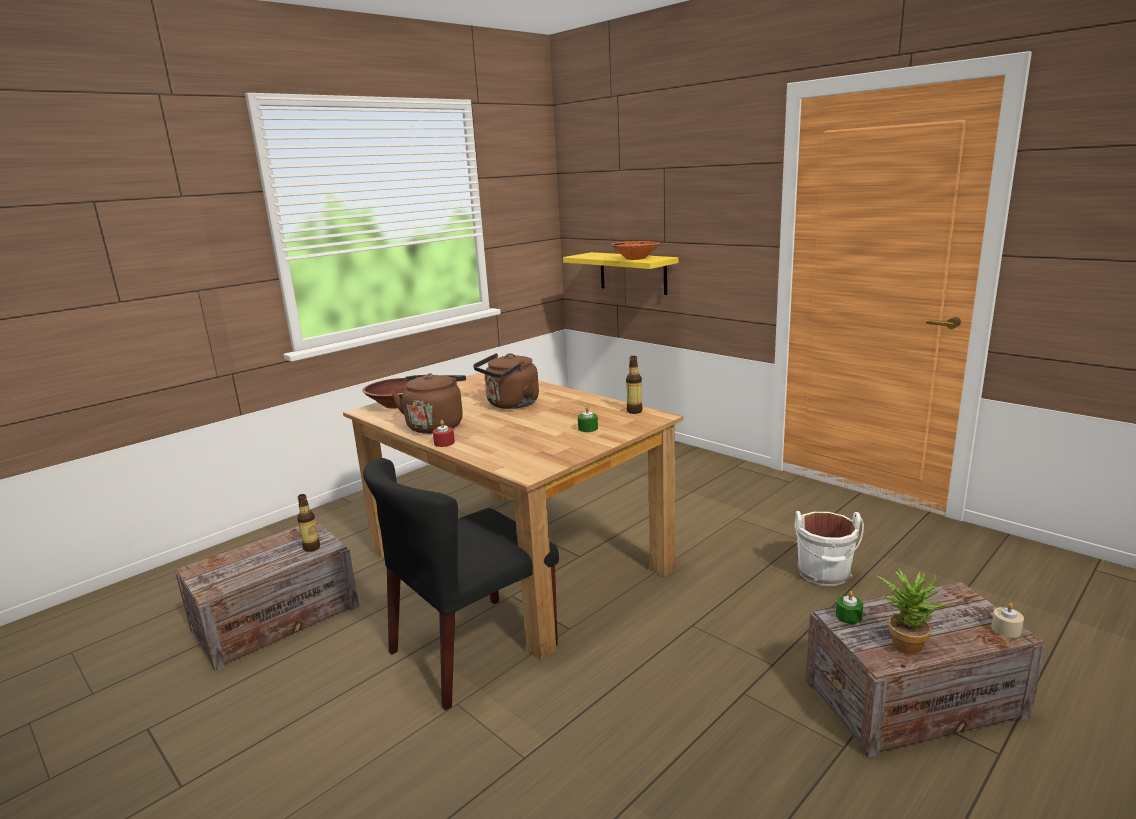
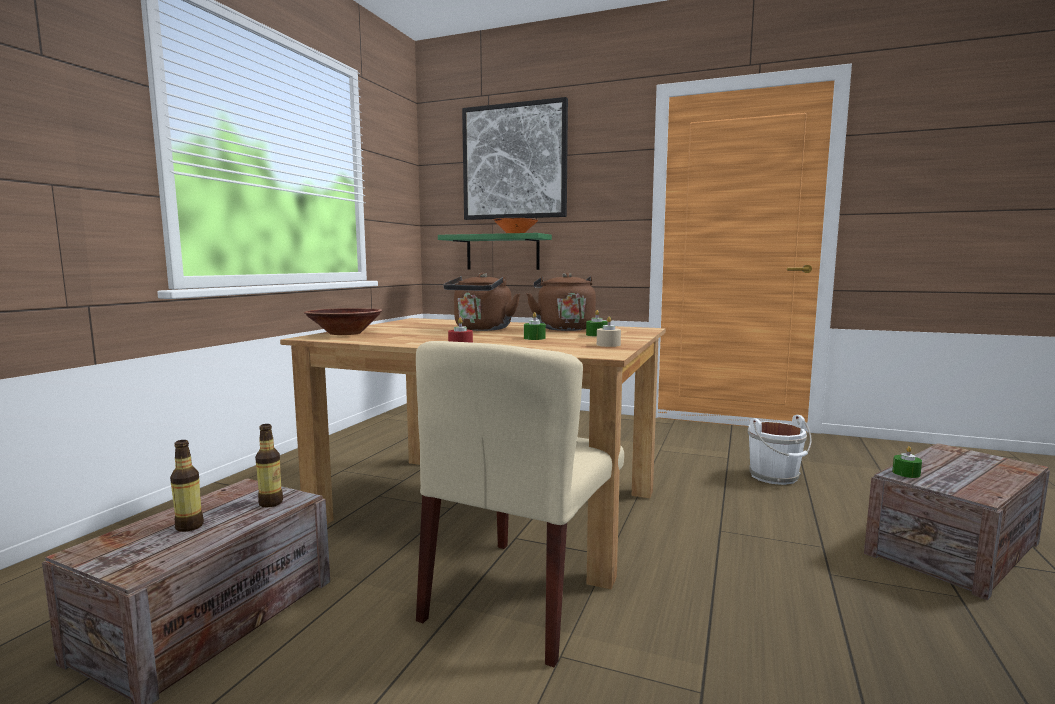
camera: 25 degrees left, 10 degrees down
black chair [363,458,559,711] -> beige chair [416,341,624,667]
brown kettle [392,373,466,434] -> brown kettle moved to [527,273,596,331]
yellow shelf [563,252,679,295] -> green shelf [438,233,552,270]
bottle [626,356,643,414] -> bottle moved to [170,440,204,532]
potted plant [877,568,946,655] -> none
beige candle [991,603,1024,637] -> beige candle moved to [597,316,621,347]
none -> picture [462,97,568,220]
none -> green candle [524,312,546,340]

